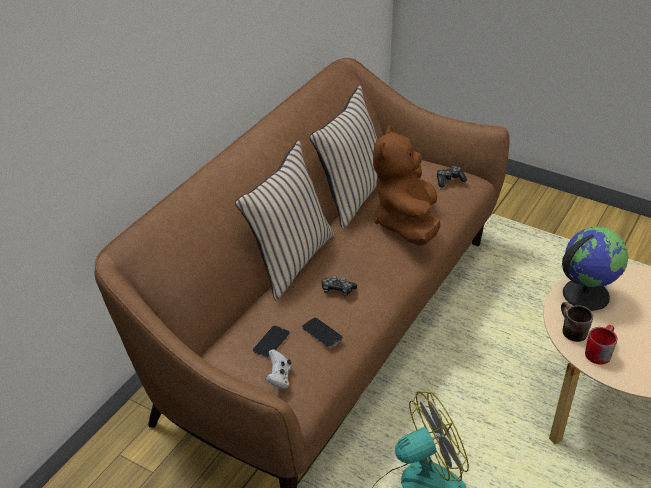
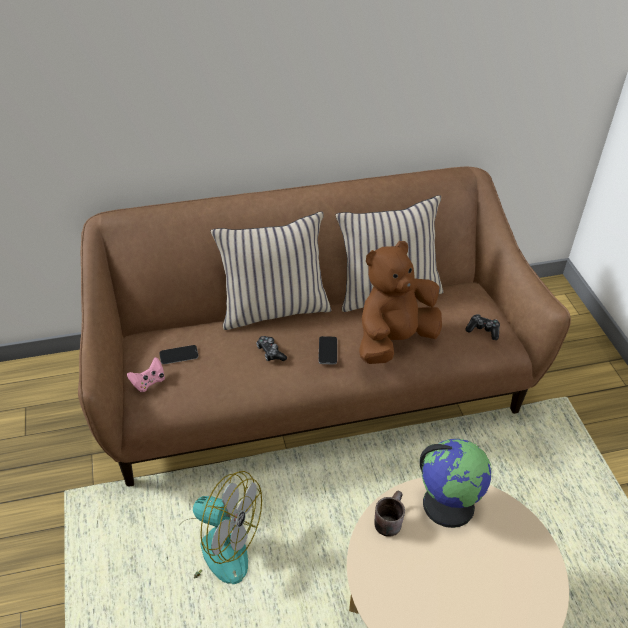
camera: 45 degrees right, 5 degrees up
white game controller [265,349,291,389] -> pink game controller [127,357,165,392]
phone [302,318,343,348] -> phone moved to [318,336,337,365]
red mug [585,325,617,365] -> none

